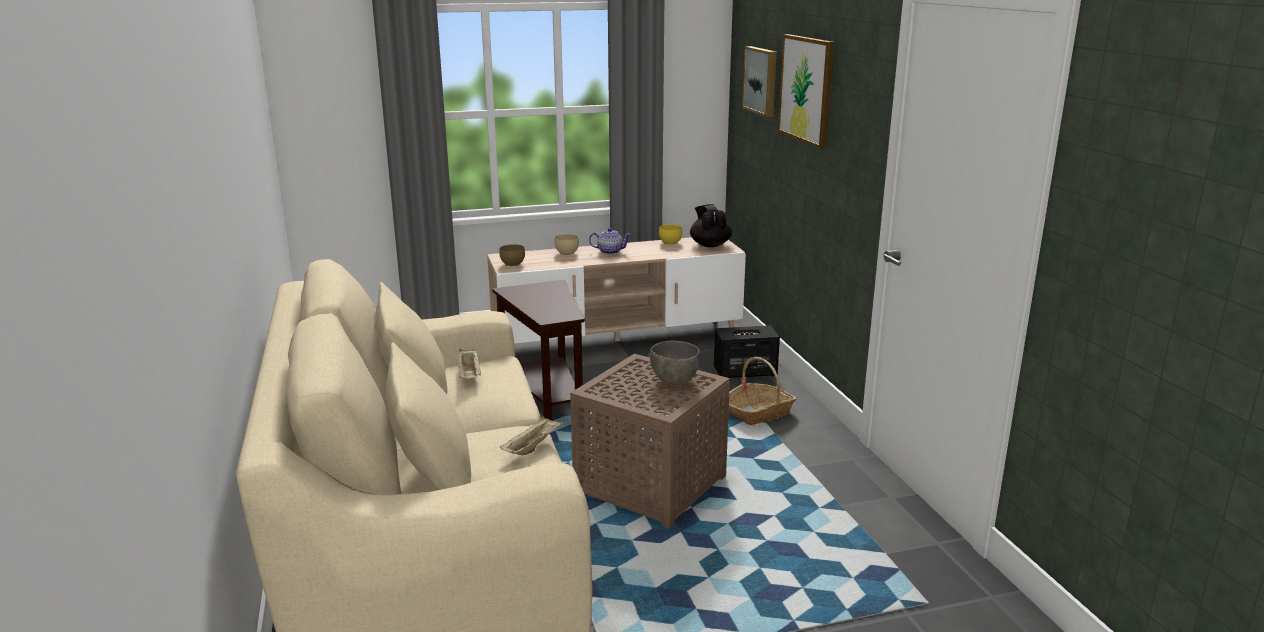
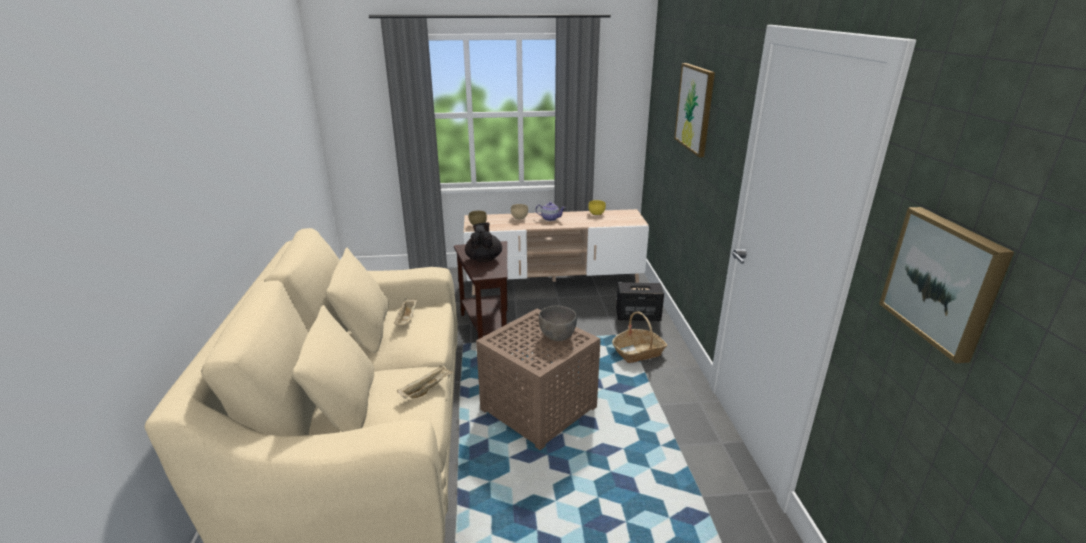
camera: 10 degrees right, 5 degrees up
black teapot [690,204,732,247] -> black teapot moved to [465,222,502,262]
picture [742,46,777,117] -> picture moved to [879,207,1014,363]

